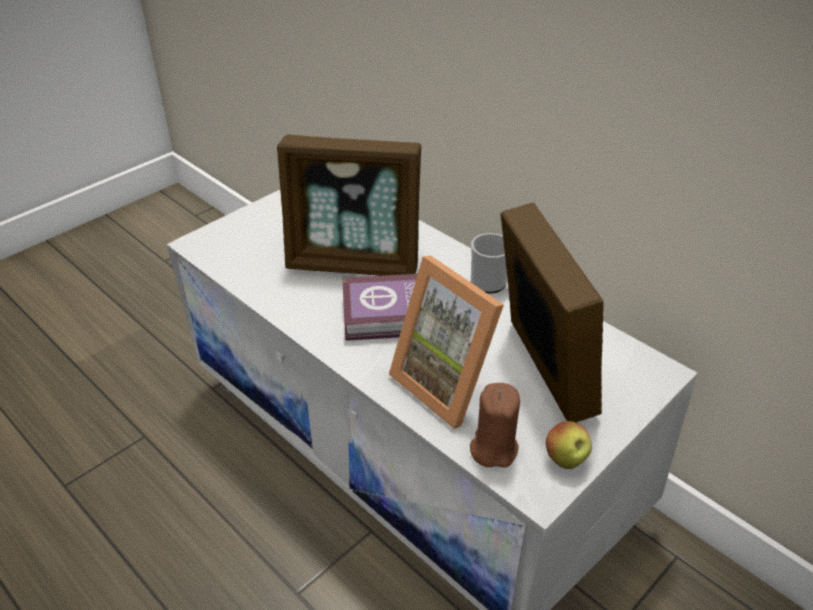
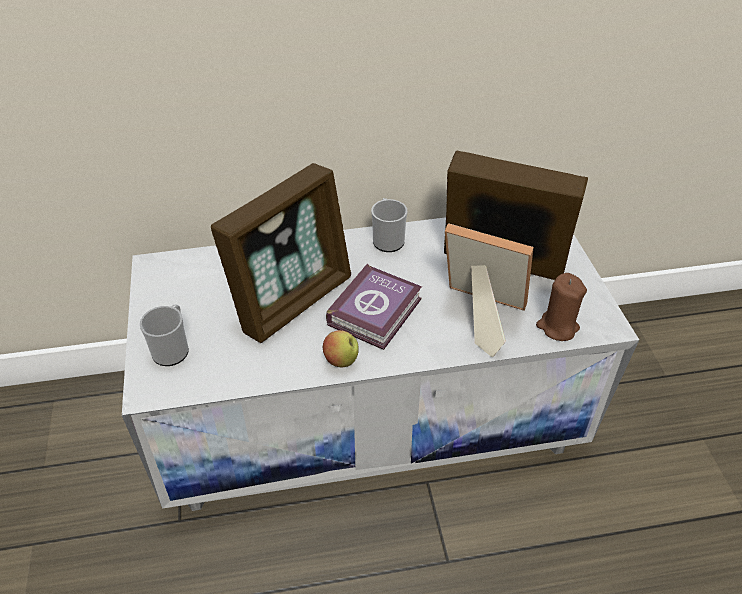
camera: 55 degrees left, 5 degrees up
picture frame [389,255,504,429] -> picture frame turned 150 degrees counterclockwise [445,223,534,357]
apple [546,421,592,469] -> apple moved to [323,330,359,367]
none -> mug [140,304,189,366]

